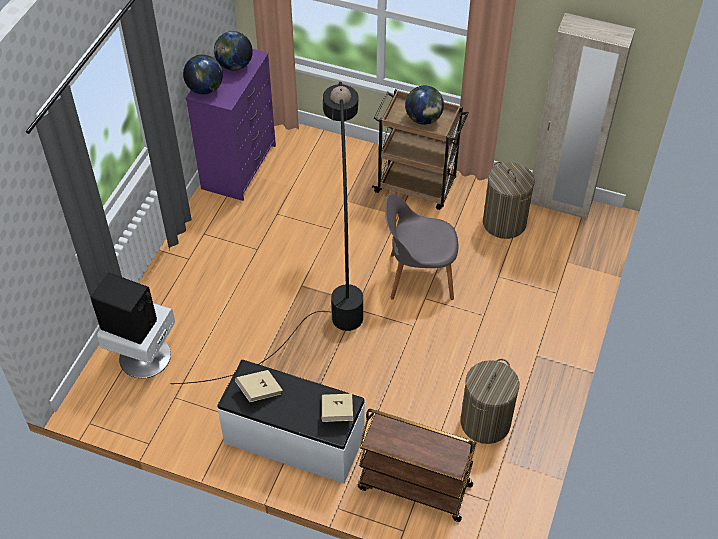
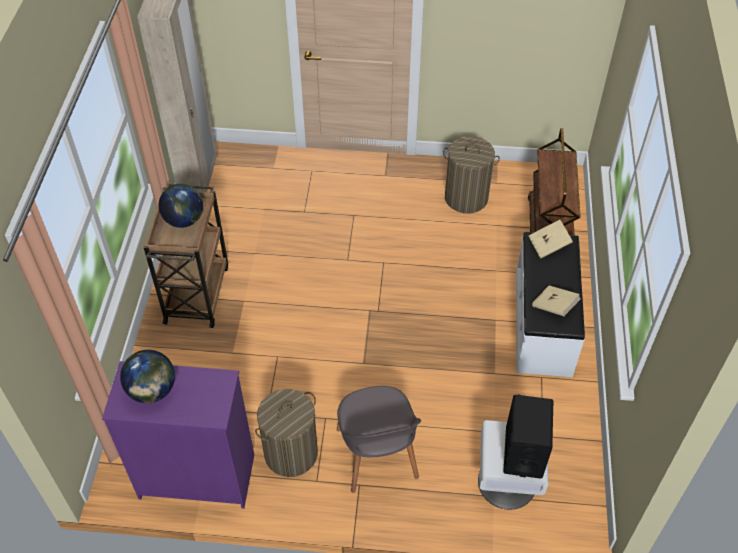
camera: 105 degrees left, 0 degrees up
black floor lamp [171,82,363,384] -> none
globe [183,54,223,94] -> none
grey chair [385,193,458,300] -> grey chair moved to [337,386,421,493]
laundry basket [483,162,535,239] -> laundry basket moved to [255,389,318,477]

